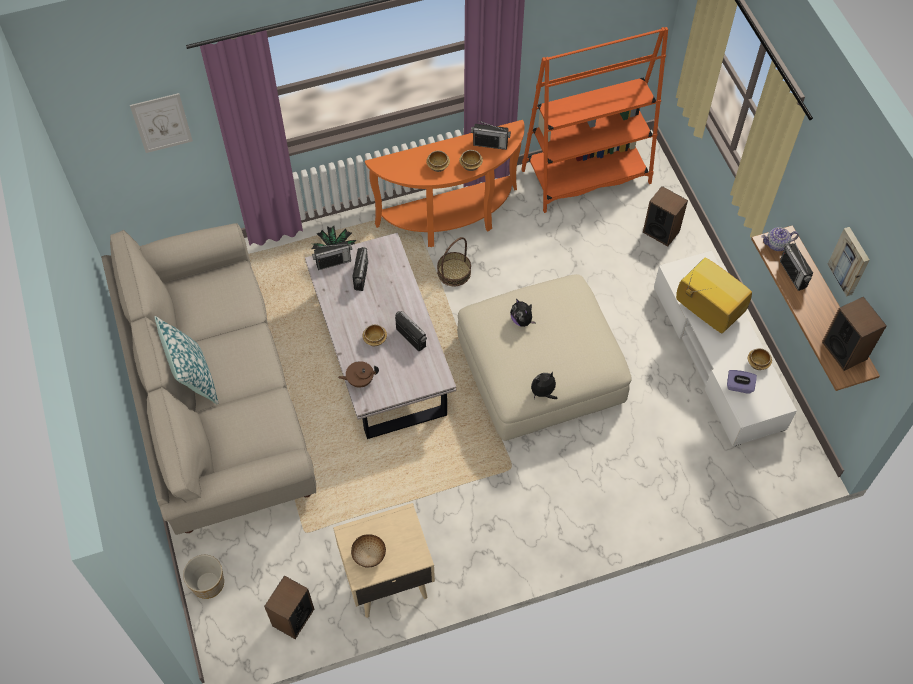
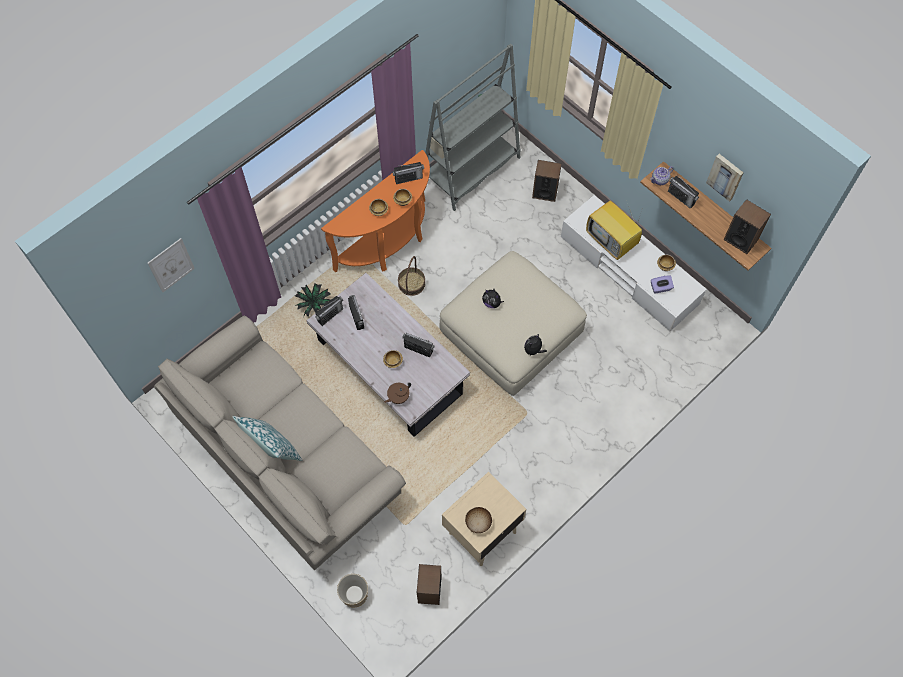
camera: 25 degrees left, 5 degrees up
orange bookcase [521,27,668,213] -> grey bookcase [425,44,521,211]
television [676,258,752,333] -> television turned 150 degrees counterclockwise [586,201,642,260]

